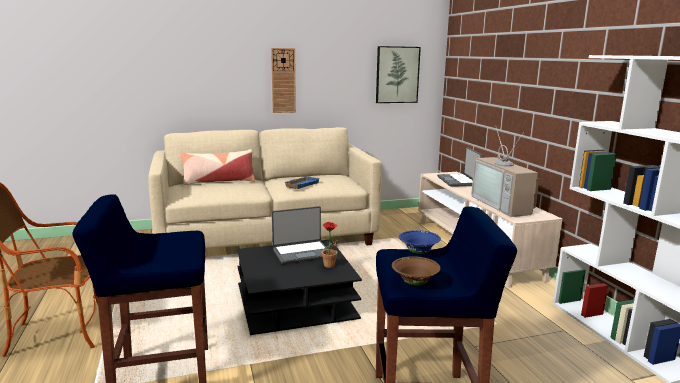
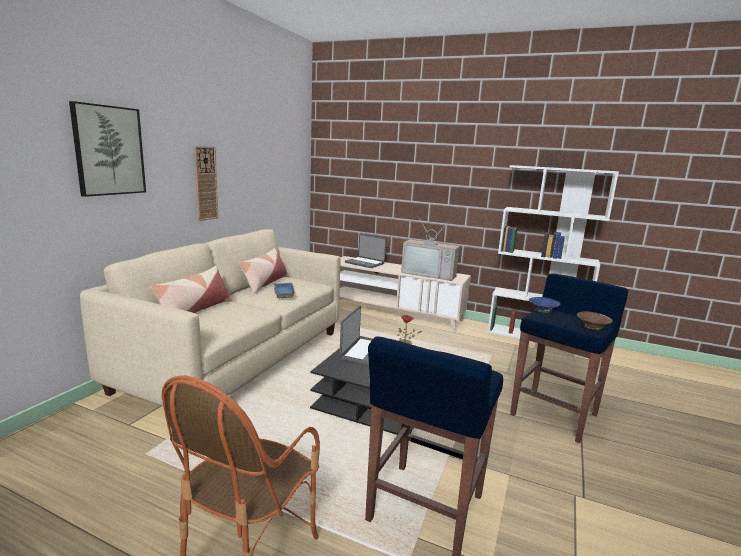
camera: 50 degrees left, 0 degrees up
picture [376,46,421,103] -> picture moved to [69,101,146,197]
none -> pillow [238,248,288,293]

